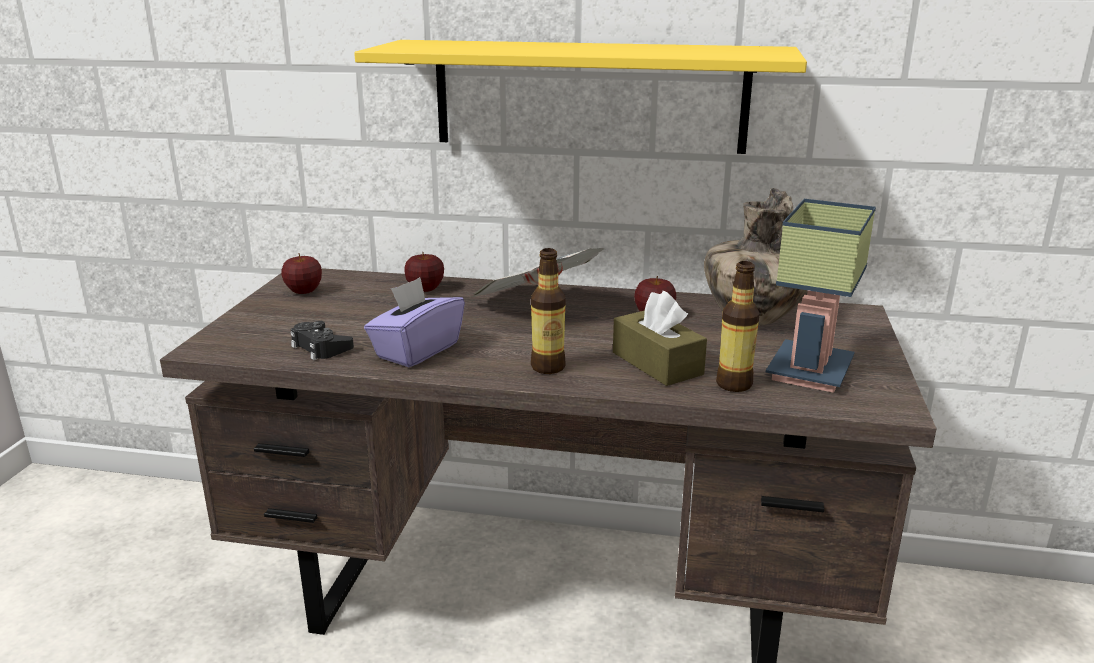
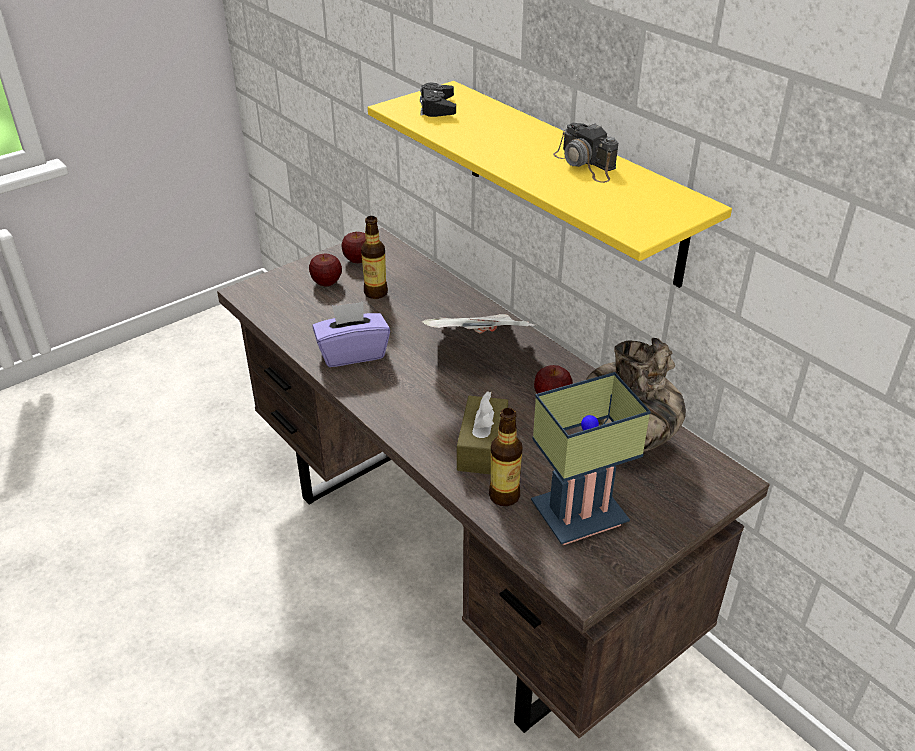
camera: 40 degrees right, 15 degrees up
black game controller [290,321,354,360] -> black game controller moved to [420,82,456,117]
apple [404,252,444,292] -> apple moved to [309,254,342,286]
bottle [531,248,566,374] -> bottle moved to [361,216,388,299]
none -> camera [553,123,618,183]

